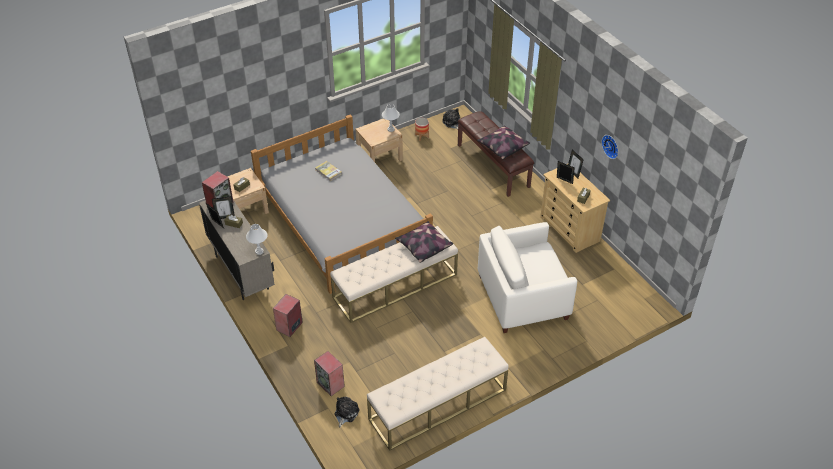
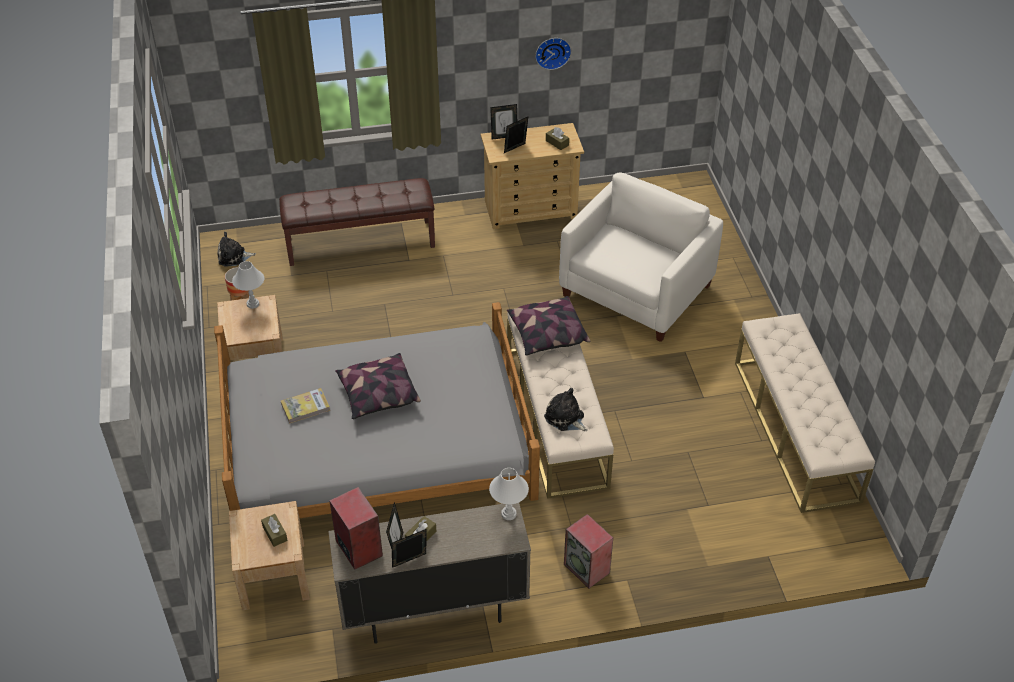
camera: 70 degrees left, 0 degrees up
speaker [314,351,345,396] -> none
plush toy [335,397,360,427] -> plush toy moved to [544,388,588,431]
pillow [477,125,530,159] -> pillow moved to [335,353,421,419]
white armchair [478,222,577,333] -> white armchair turned 150 degrees counterclockwise [559,172,723,342]

